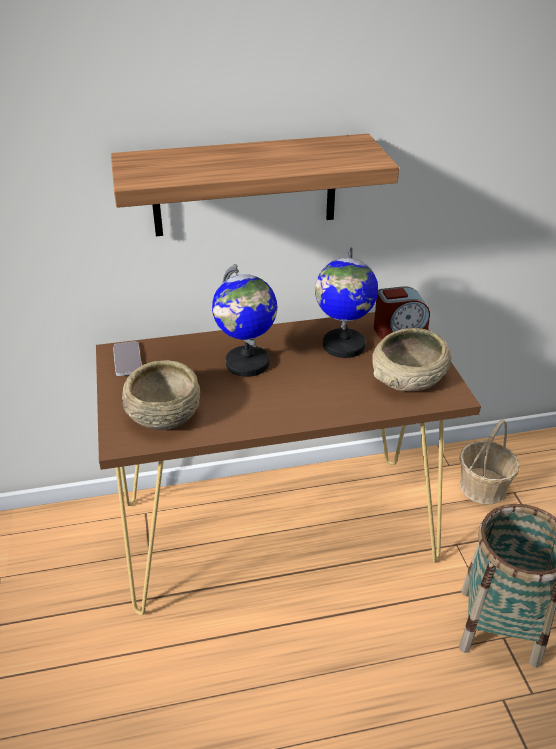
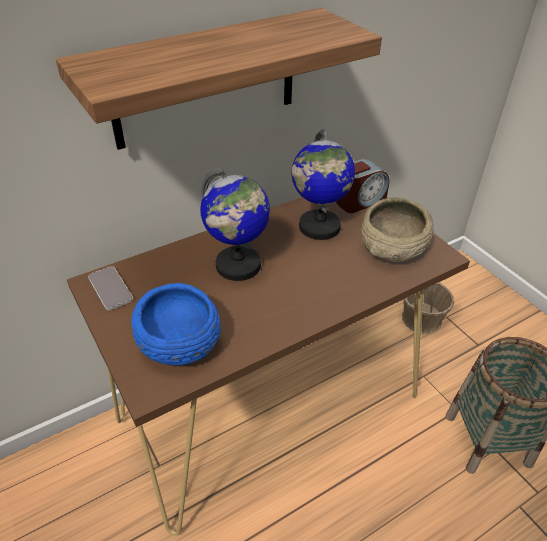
camera: 20 degrees left, 5 degrees up
beige bowl [122,360,200,430] -> blue bowl [131,283,221,366]

